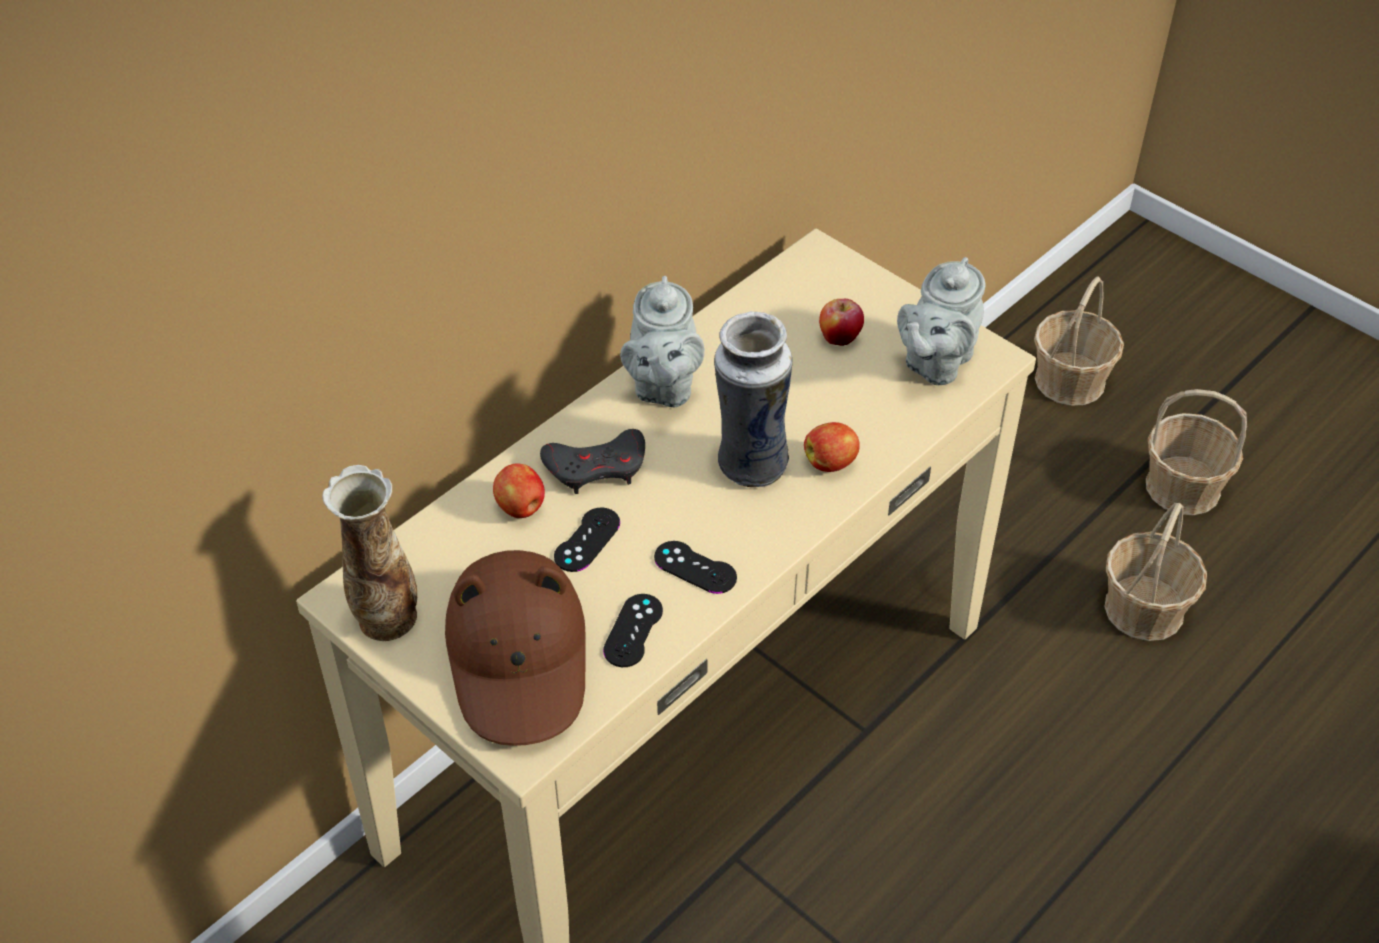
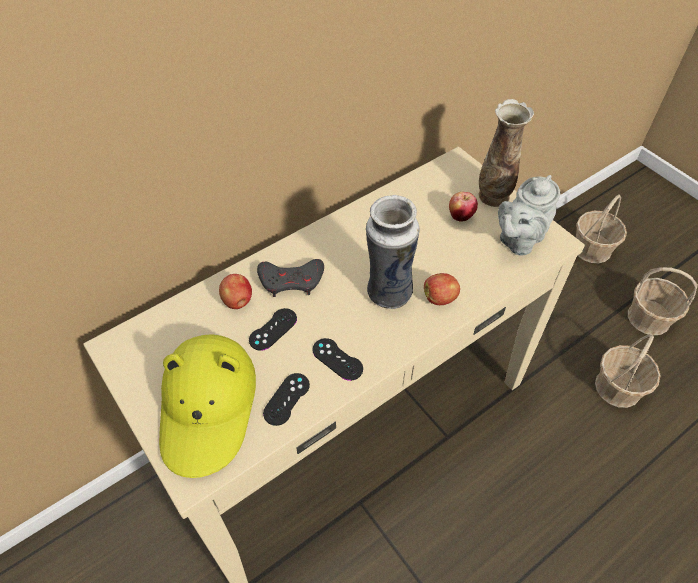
camera: 10 degrees right, 5 degrees up
vase [322,465,417,641] -> vase moved to [479,99,534,207]
brown hat [445,550,585,746] -> yellow hat [159,334,256,478]
grey teapot [620,276,705,408] -> none

